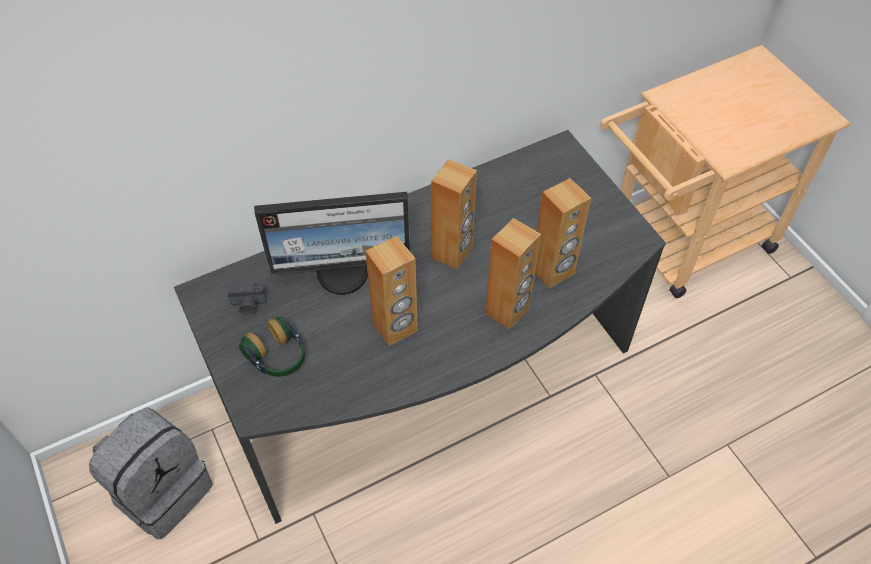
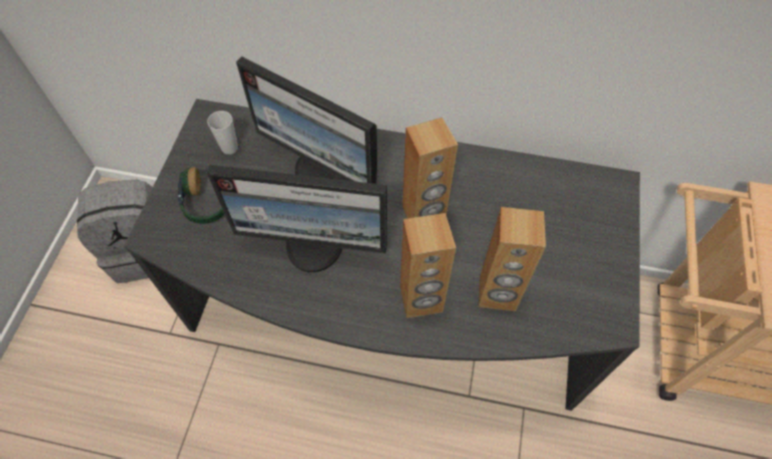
camera: 40 degrees right, 5 degrees up
camera [227,283,267,315] -> cup [207,111,238,155]
brown speaker [365,236,418,346] -> monitor [207,165,387,272]

